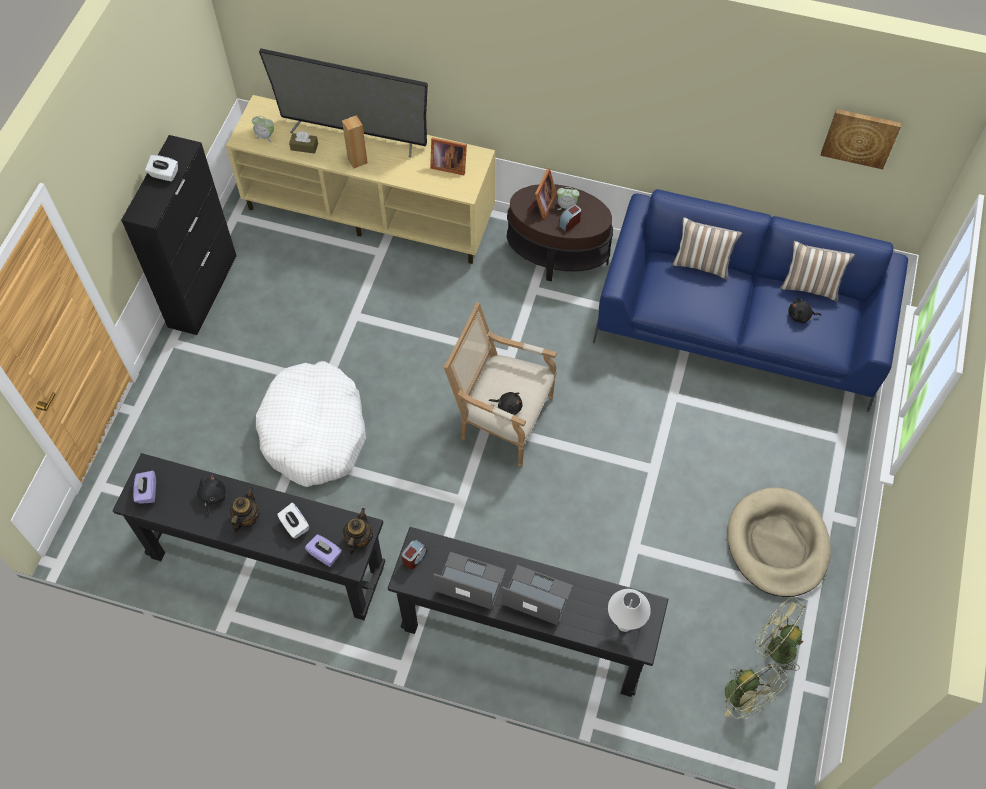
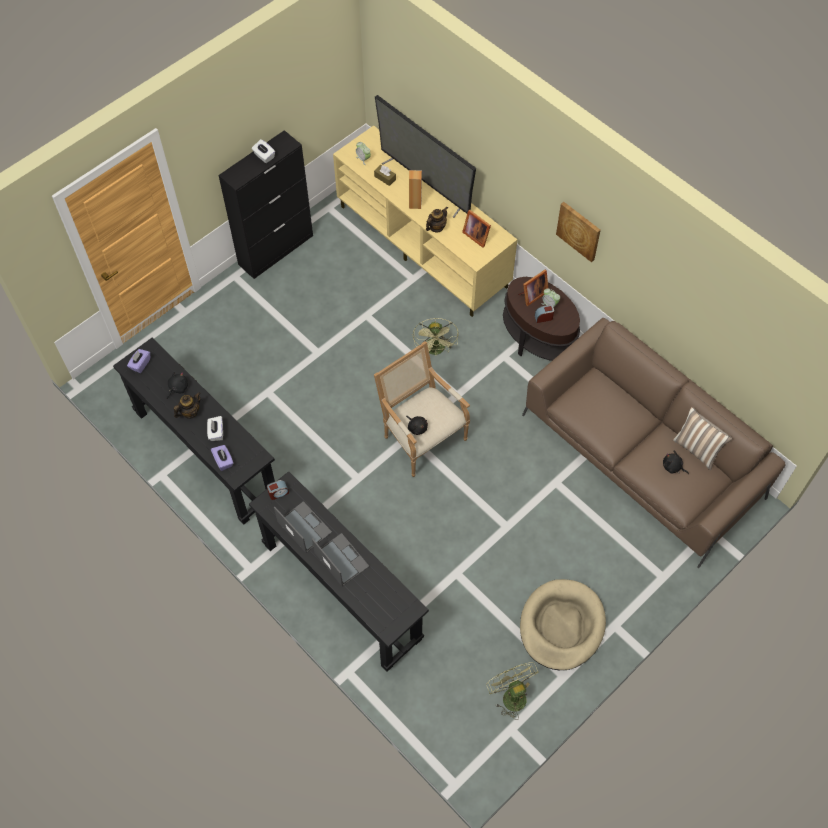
camera: 30 degrees right, 0 degrees up
white dog bed [256,361,366,487] -> none
teapot [343,508,373,555] -> teapot moved to [426,206,448,232]
blue sofa [593,189,908,412] -> brown sofa [522,318,785,568]
white table lamp [608,589,651,632] -> none
pillow [672,217,742,280] -> none
green fan [725,664,788,719] -> green fan moved to [413,318,459,356]
picture [820,109,902,169] -> picture moved to [556,202,601,262]

